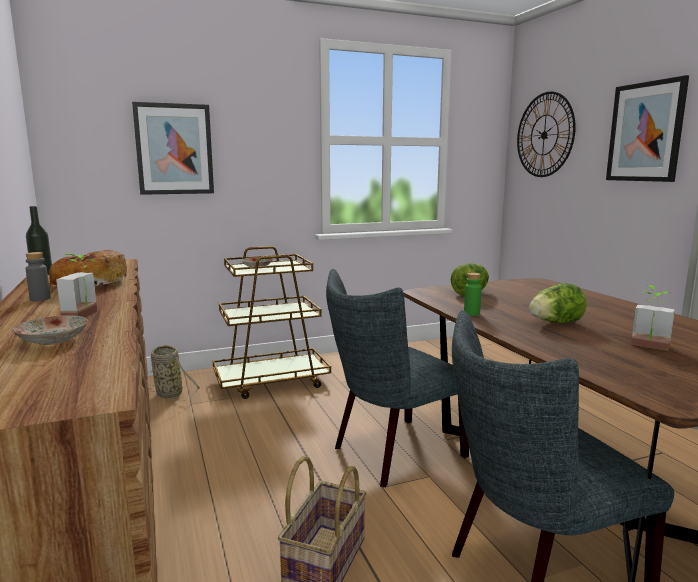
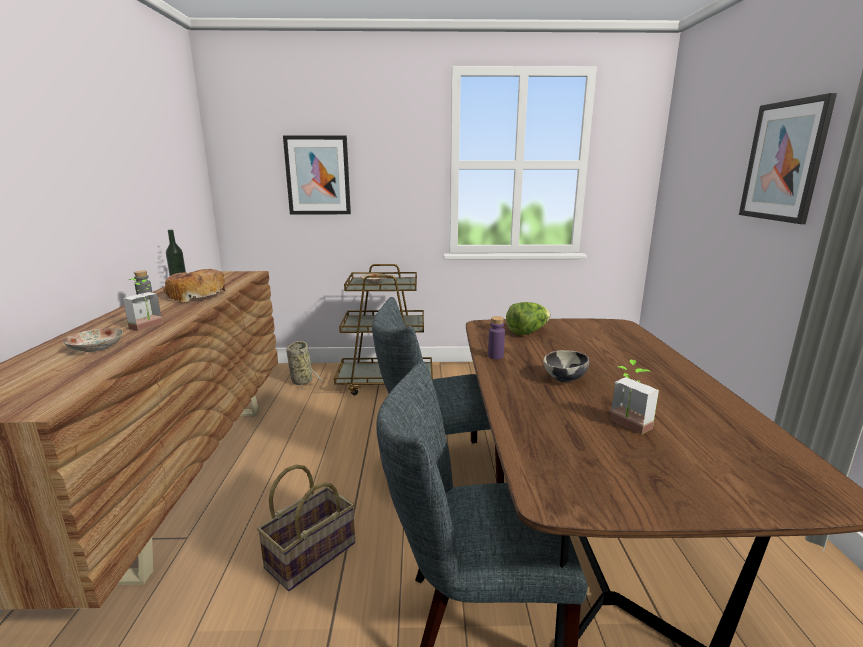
camera: 20 degrees right, 5 degrees up
green bottle [464,273,482,316] -> purple bottle [488,316,505,359]
wall clock [517,91,576,177] -> none
lettuce [529,283,586,323] -> bowl [543,350,589,382]

